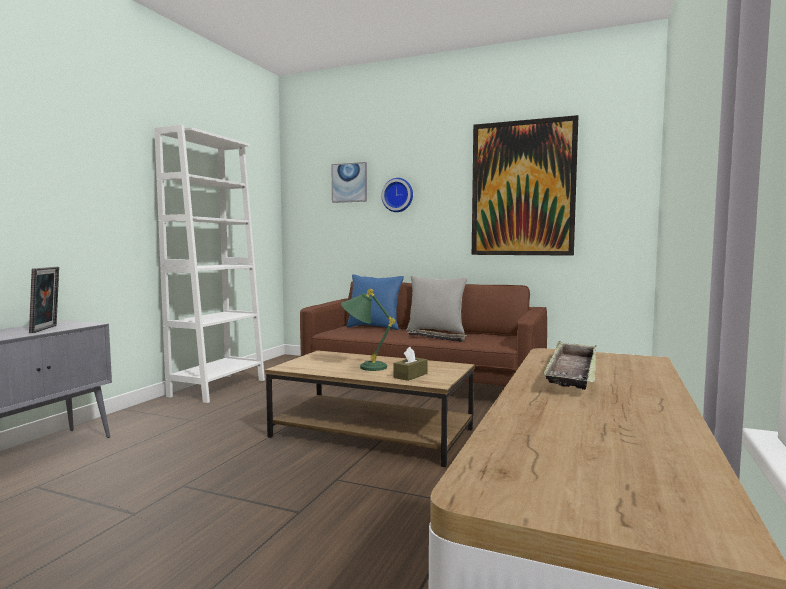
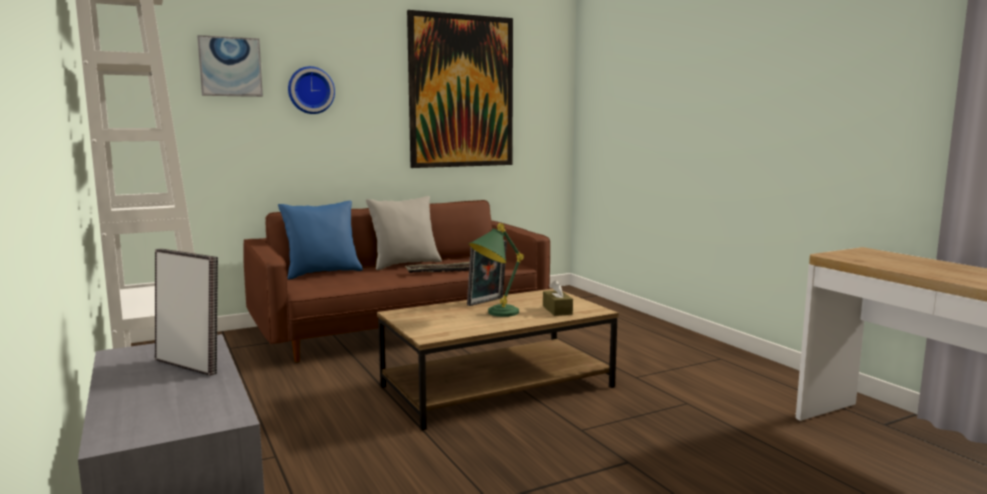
camera: 50 degrees left, 5 degrees up
tray [543,341,596,390] -> none
none -> picture frame [467,240,507,306]

